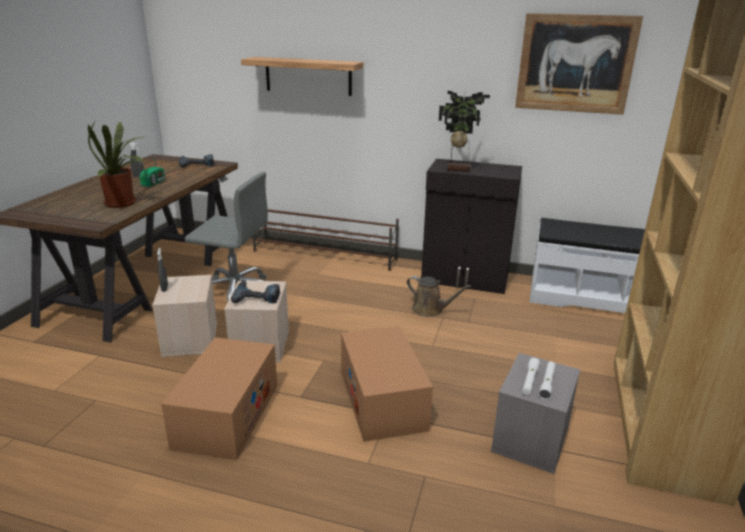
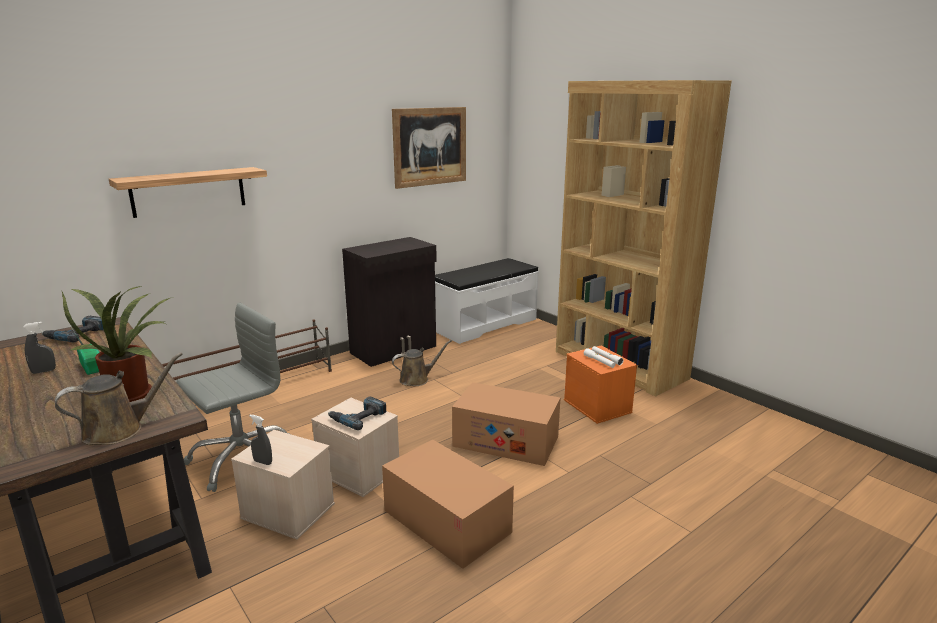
camera: 55 degrees left, 5 degrees down
potted plant [439,91,490,172] -> none
grey storage box [491,353,580,474] -> orange storage box [564,345,637,424]
none -> brown watering can [55,352,183,445]

